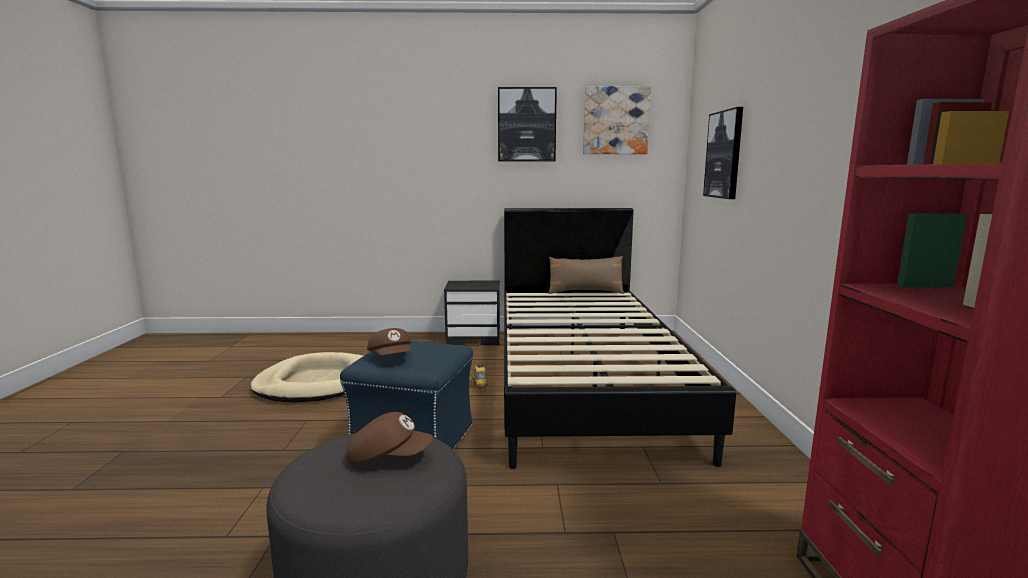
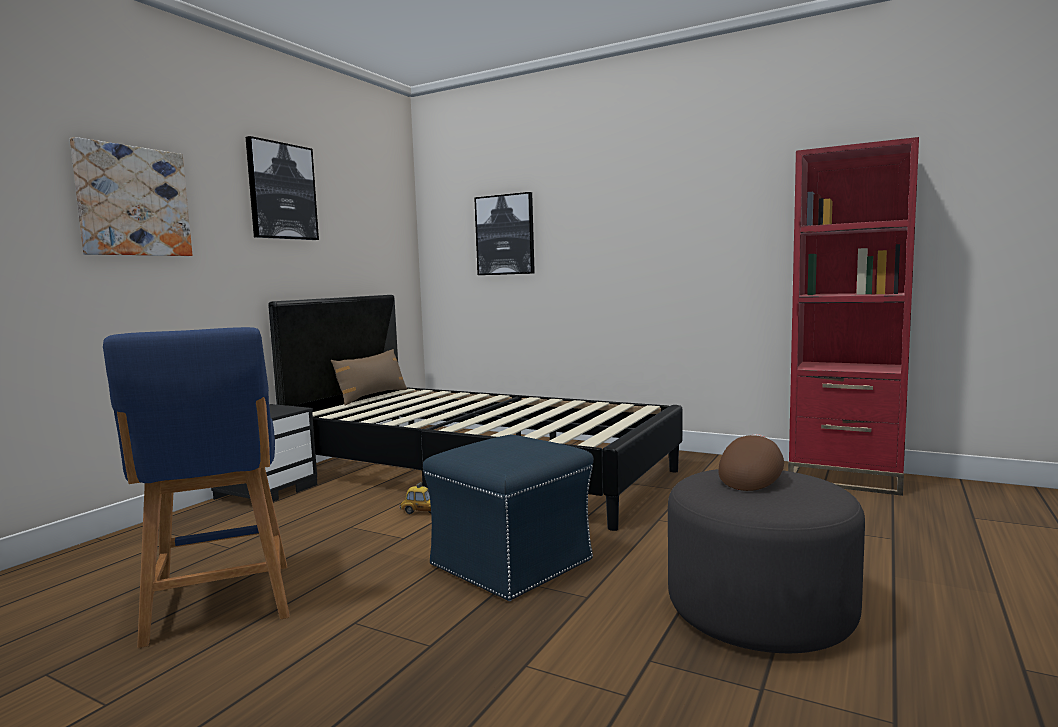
camera: 60 degrees left, 5 degrees down
beige dog bed [250,352,363,402] -> blue stool [103,327,289,648]
brown cap [367,328,411,355] -> none
picture [583,86,651,154] -> picture moved to [70,137,192,256]

